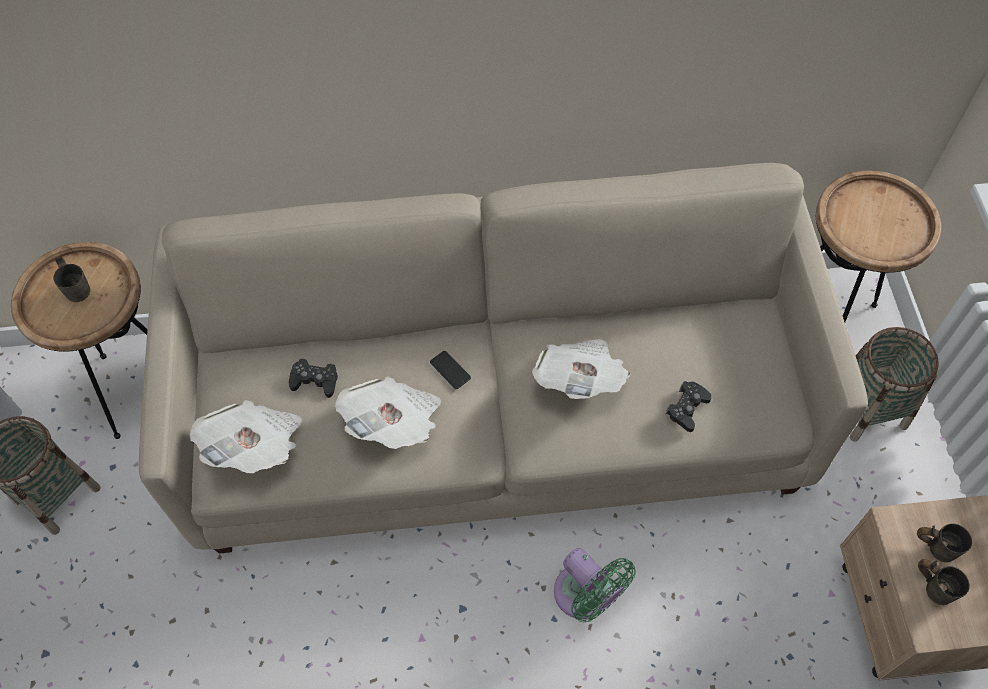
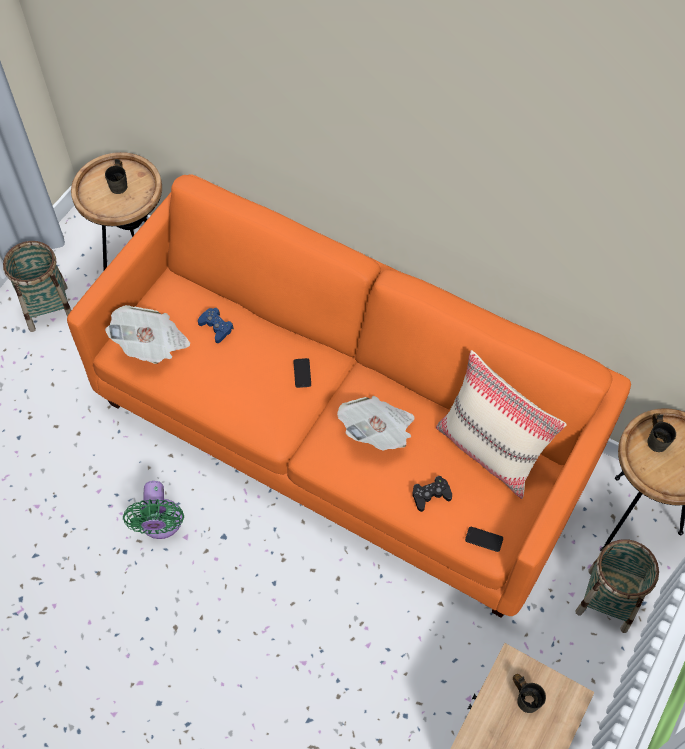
camera: 35 degrees right, 0 degrees up
beige sofa [139,163,868,554] -> orange sofa [67,174,631,618]
black game controller [289,358,338,398] -> blue game controller [198,308,234,343]
newspaper [335,377,441,449] -> none
green fan [554,548,636,622] -> green fan moved to [123,481,184,539]
grey mug [918,559,970,605] -> grey mug moved to [647,413,676,452]
none -> beige pillow [436,350,567,499]
none -> phone [465,527,503,552]

